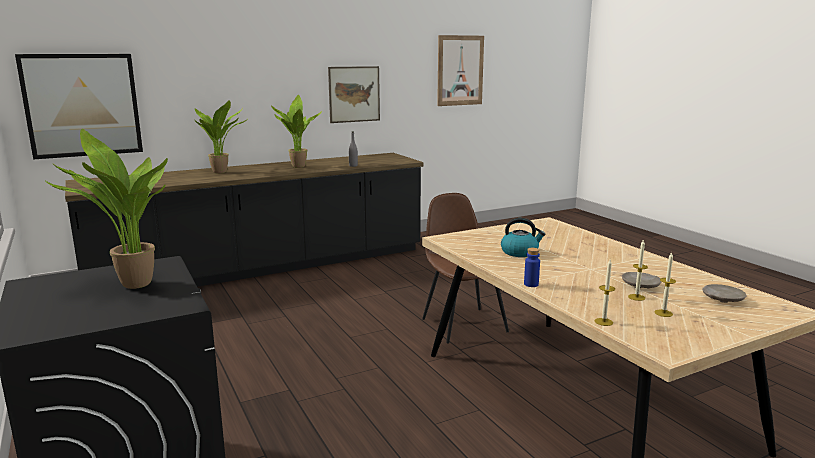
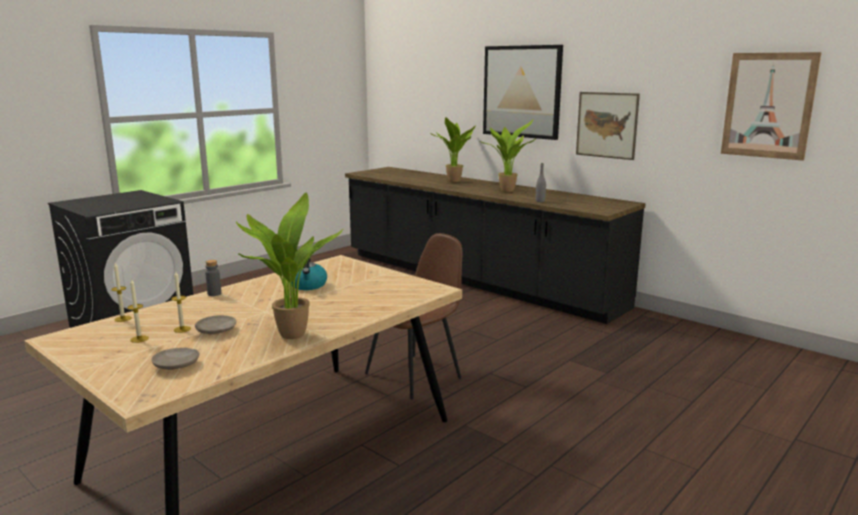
camera: 70 degrees right, 0 degrees up
picture [15,54,143,159] -> picture moved to [483,45,563,140]
potted plant [45,129,168,289] -> potted plant moved to [236,193,344,339]
blue bottle [524,248,540,287] -> grey bottle [205,260,221,296]

